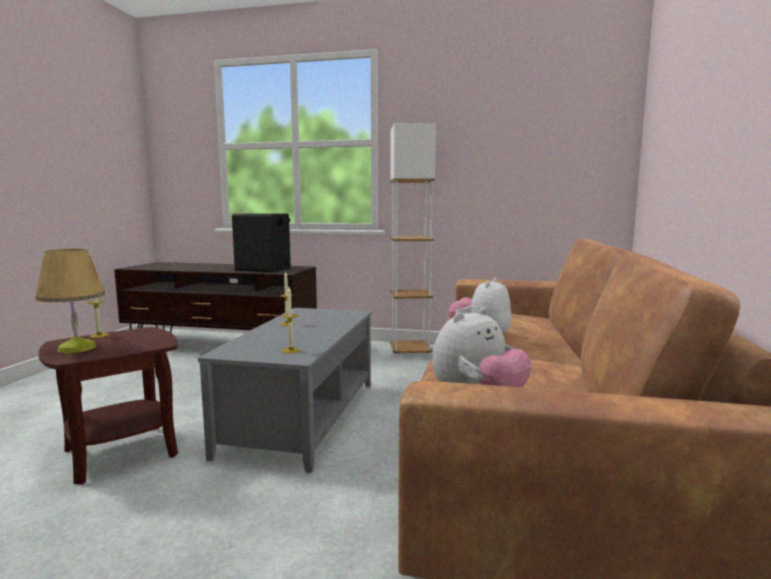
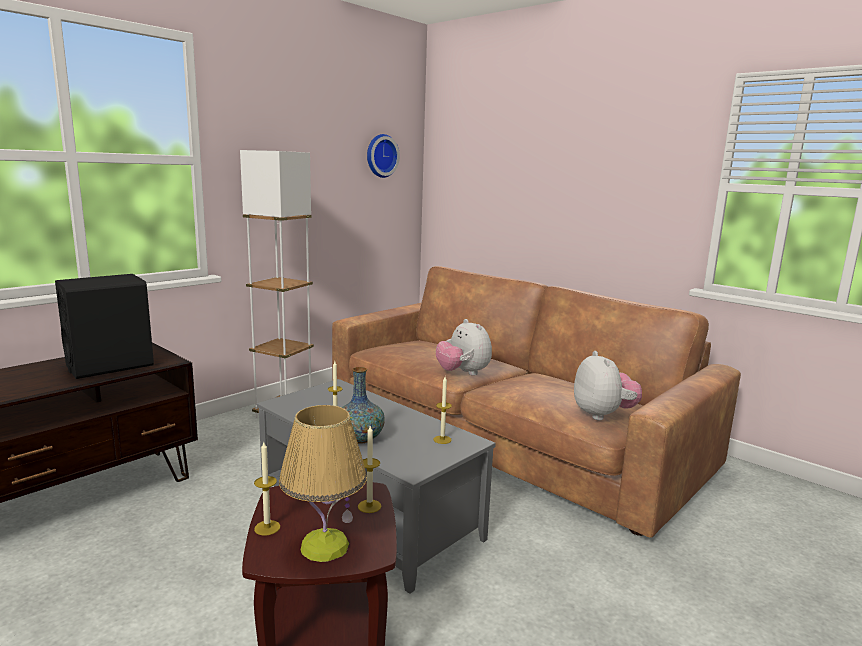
camera: 60 degrees left, 5 degrees up
none -> vase [341,367,385,444]
none -> candle [358,426,382,513]
none -> wall clock [367,134,400,178]

